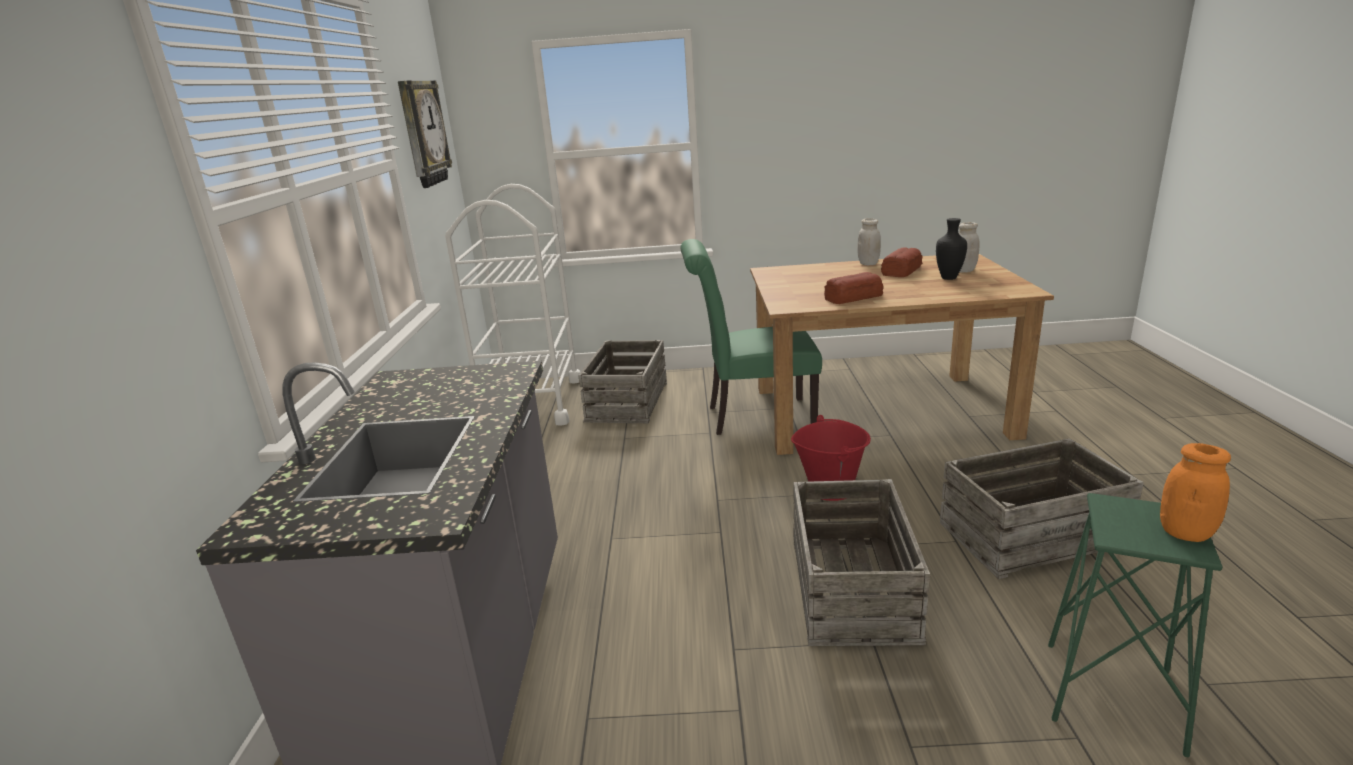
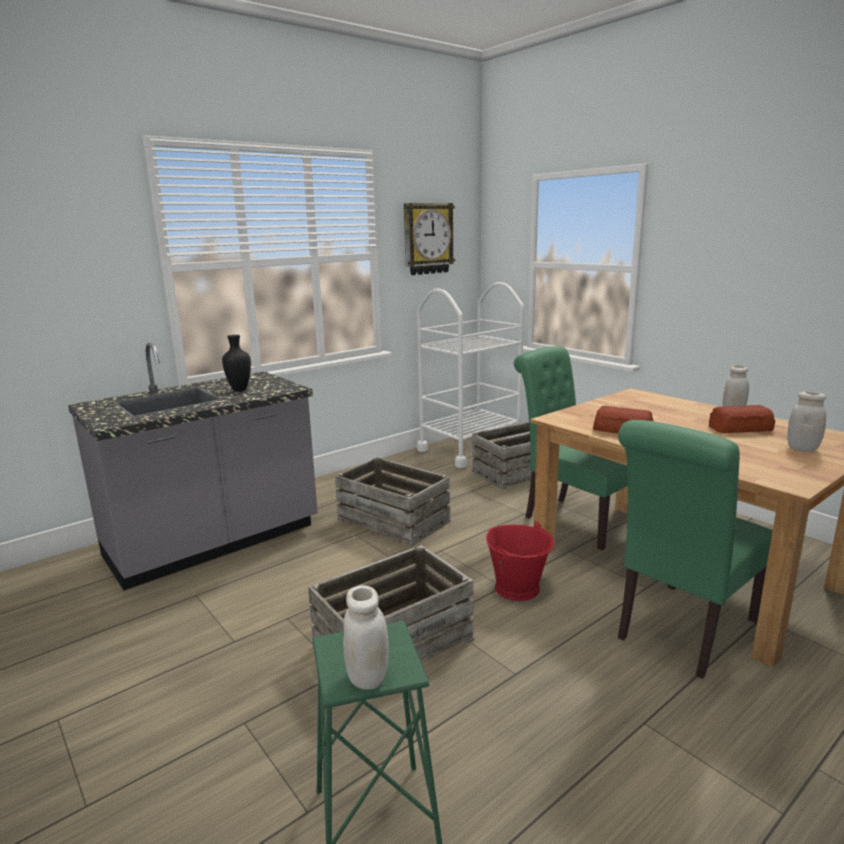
camera: 50 degrees right, 5 degrees down
black vase [936,218,967,280] -> black vase moved to [222,335,251,391]
crate [940,438,1144,579] -> crate moved to [335,457,450,547]
orange jar [1160,443,1231,542] -> white jar [343,585,389,690]
none -> green chair [618,420,773,679]

